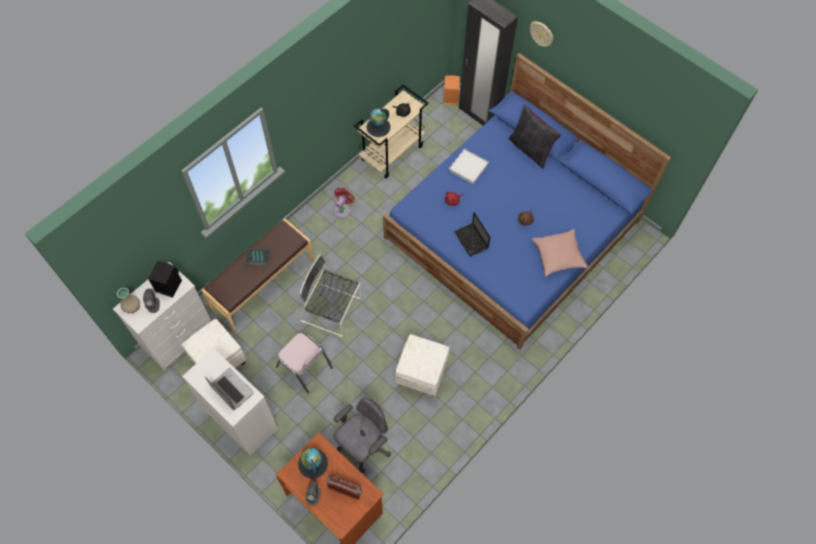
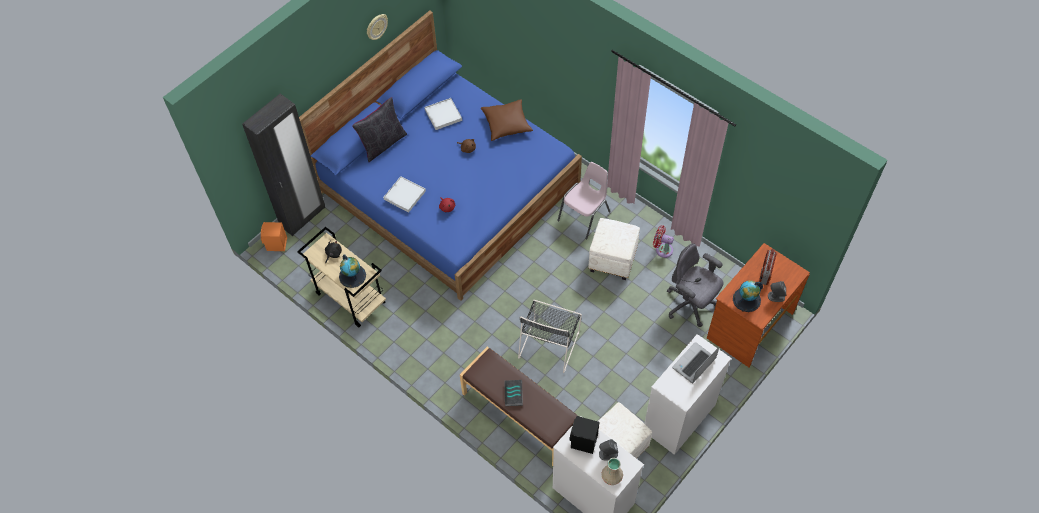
camera: 90 degrees left, 5 degrees down
pink chair [276,333,333,393] -> pink chair moved to [557,162,610,240]
red fan [334,187,355,218] -> red fan moved to [653,225,674,258]
laptop [454,212,490,257] -> none
wall clock [530,21,553,47] -> wall clock moved to [367,14,388,40]
pink pillow [532,229,588,277] -> brown pillow [481,99,533,141]
none -> white tray [425,98,462,130]

